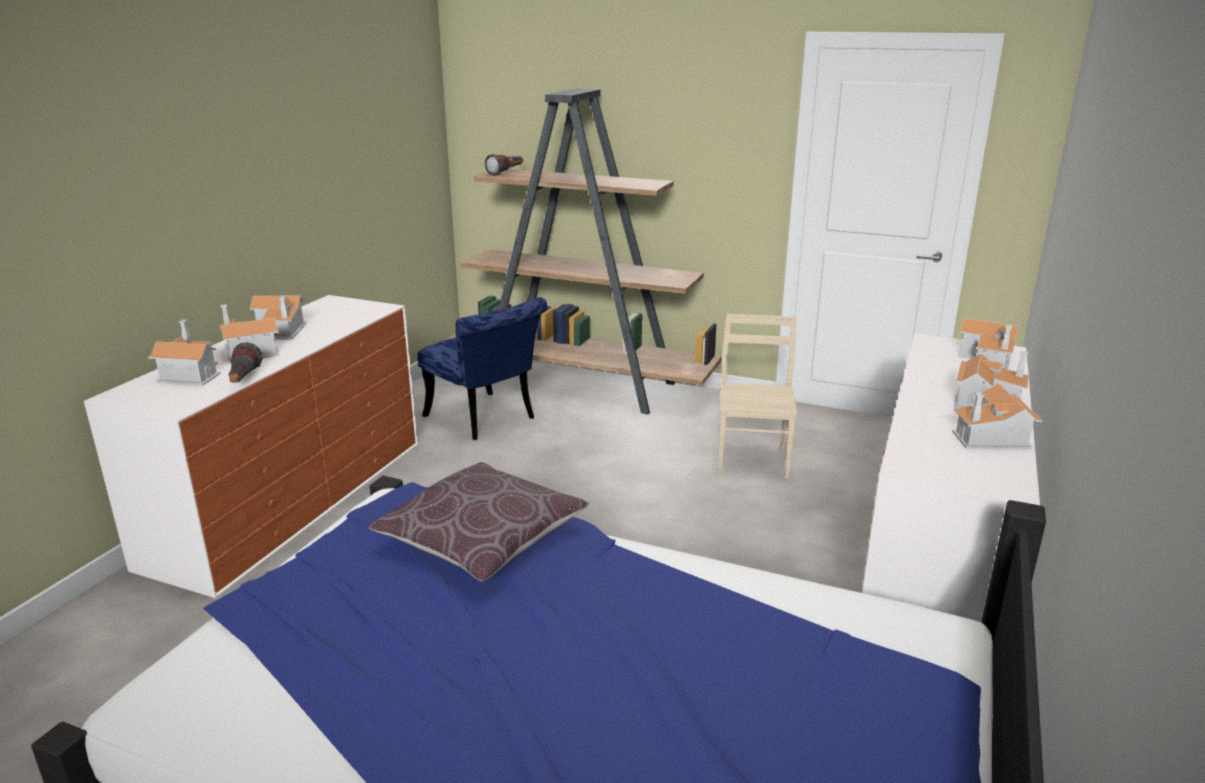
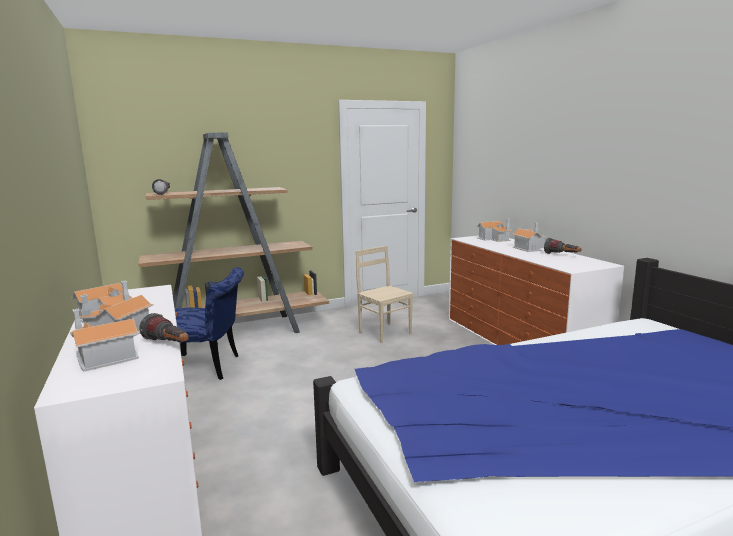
camera: 45 degrees left, 10 degrees down
brown pillow [368,462,589,582] -> none
toy house [952,383,1042,449] -> flashlight [544,238,582,254]

